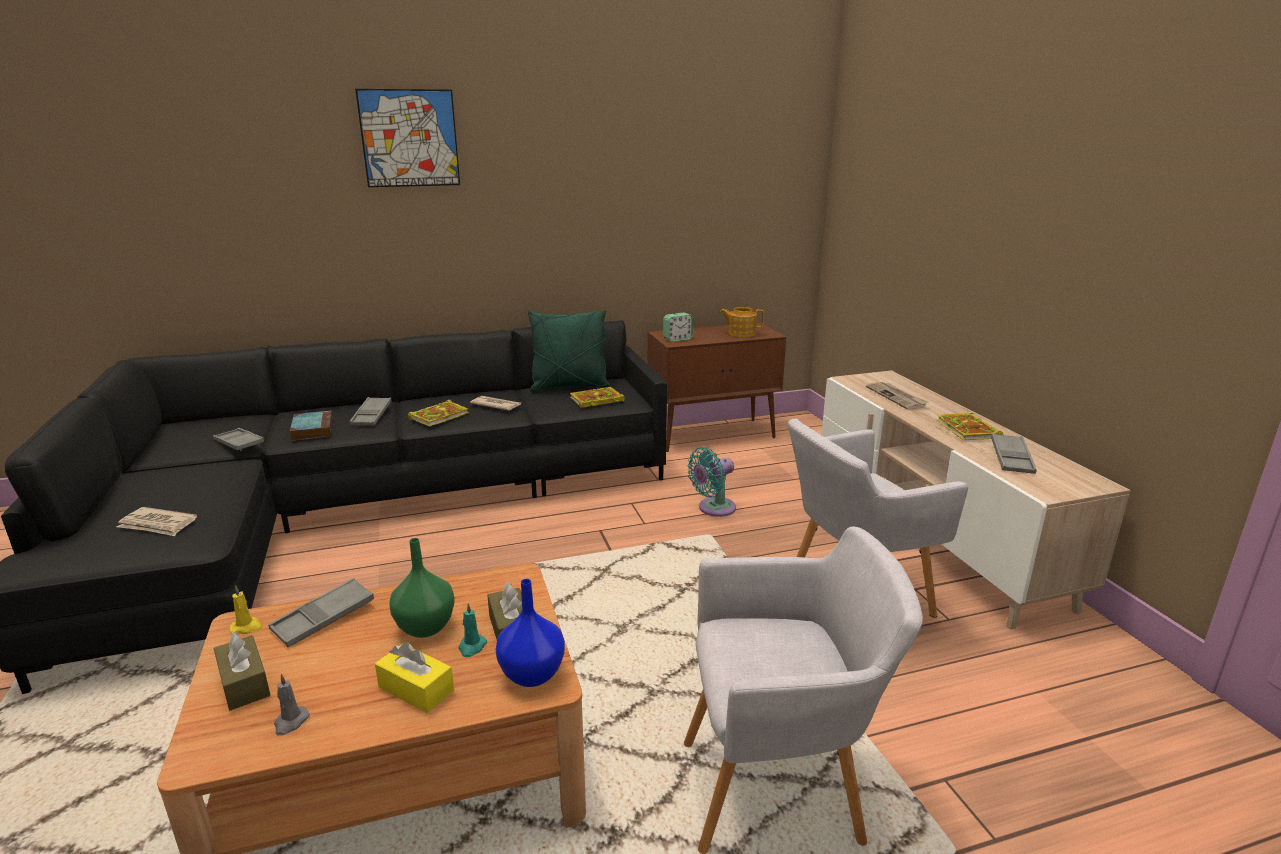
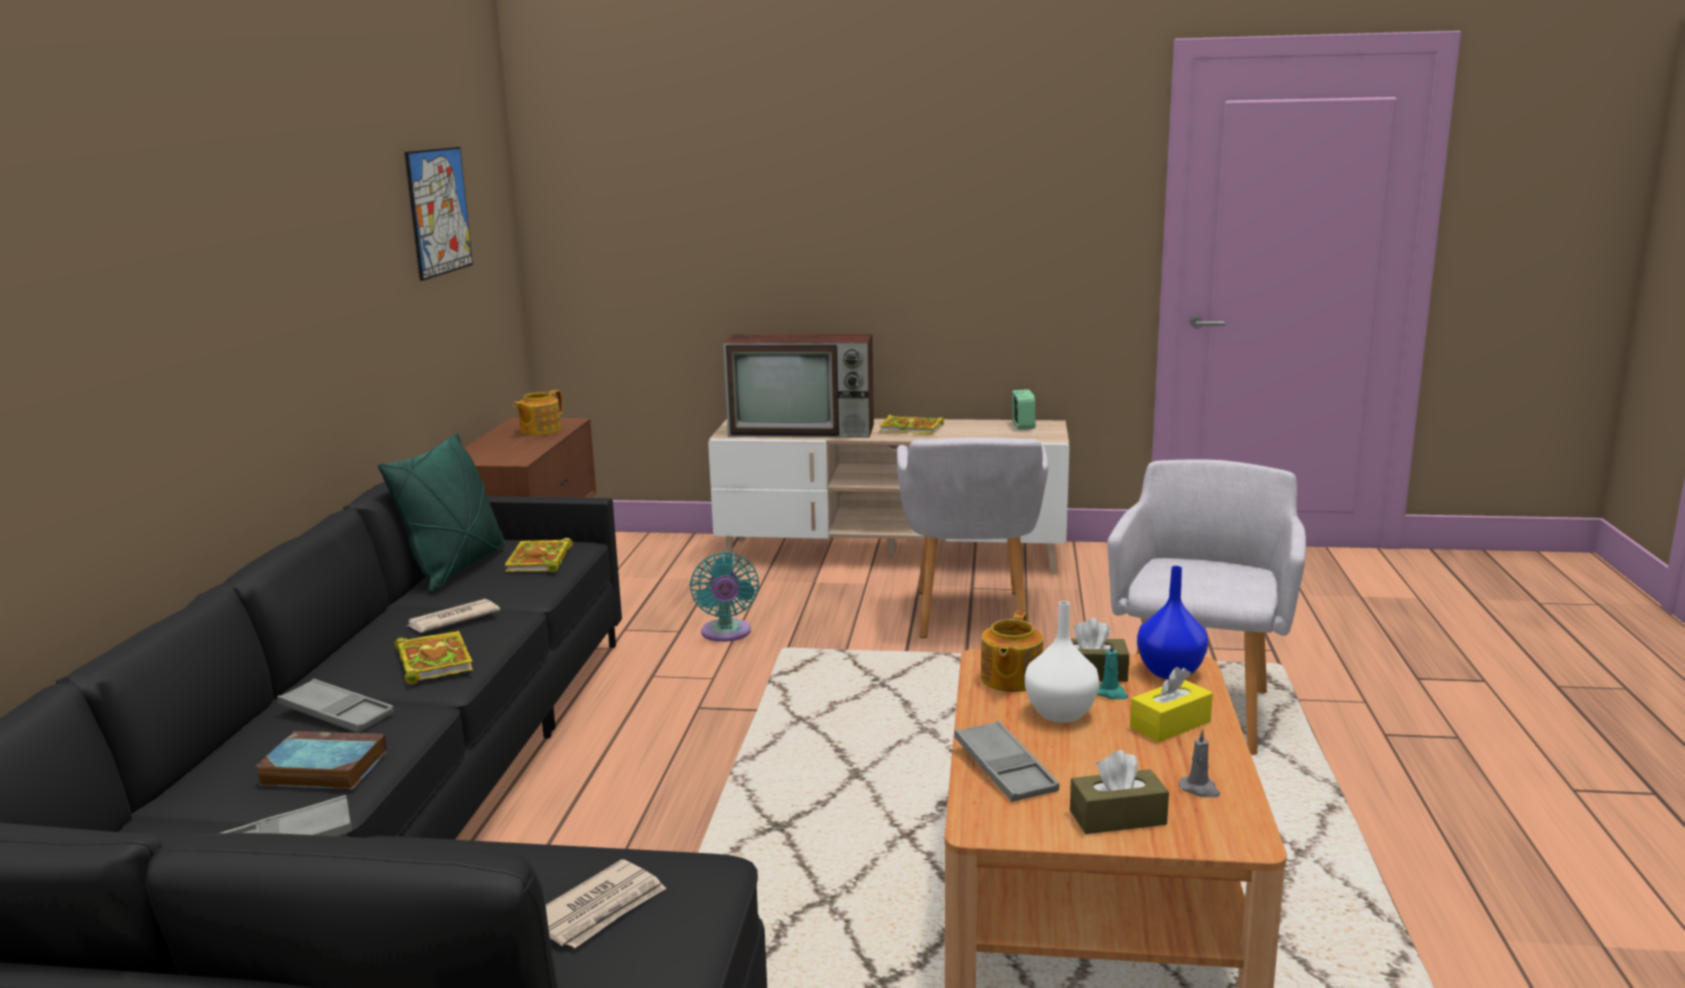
camera: 65 degrees left, 5 degrees down
yellow candle [229,586,263,634] -> none
picture [355,89,460,187] -> picture moved to [405,147,473,281]
green vase [389,538,455,638] -> white vase [1025,601,1099,723]
alarm clock [663,313,693,342] -> alarm clock moved to [1012,389,1036,430]
newspaper [866,382,928,410] -> television [723,334,874,438]
grey tray [991,433,1037,474] -> none
none -> teapot [981,611,1043,692]

